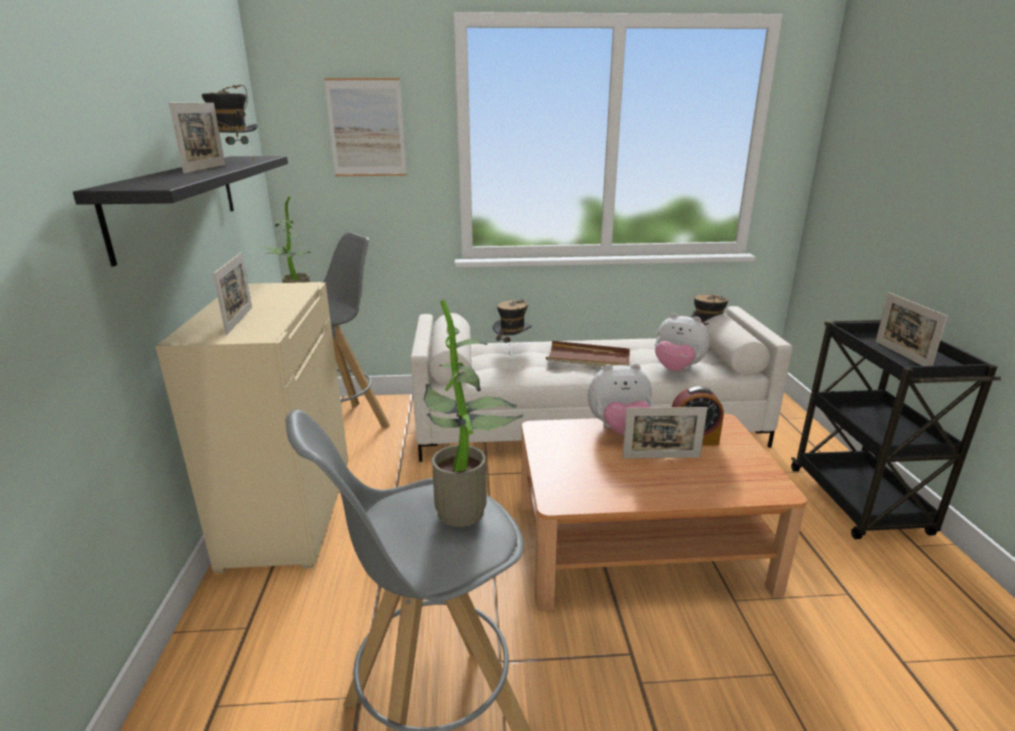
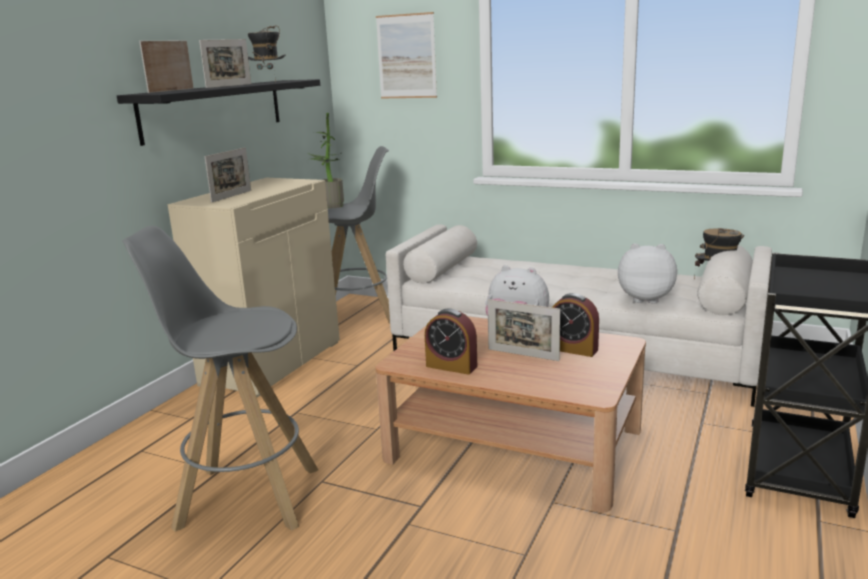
camera: 30 degrees right, 5 degrees down
potted plant [424,300,524,527] -> none
hat [493,299,532,354] -> none
brown tray [546,341,630,367] -> none
plush toy [655,313,710,371] -> plush toy turned 135 degrees clockwise [618,243,677,303]
picture frame [875,292,948,366] -> picture frame moved to [139,41,194,93]
none -> alarm clock [425,309,477,375]

